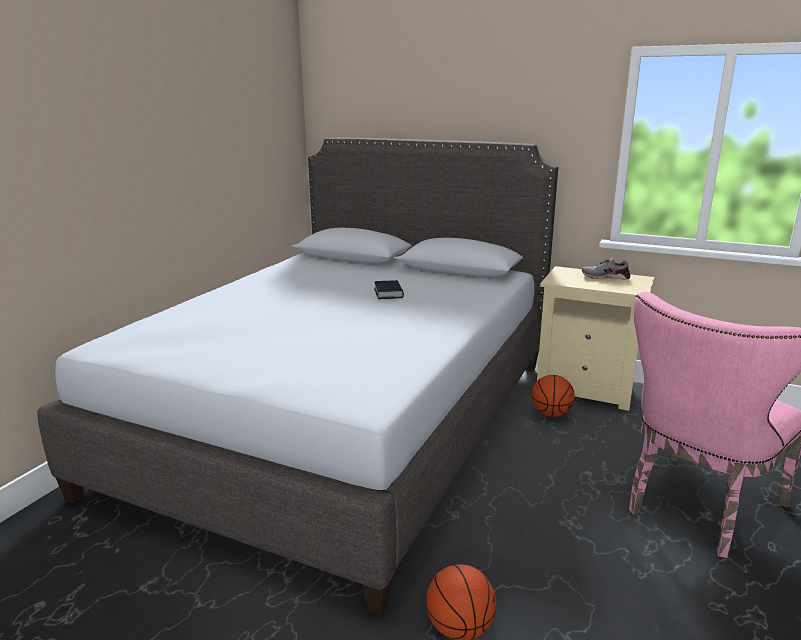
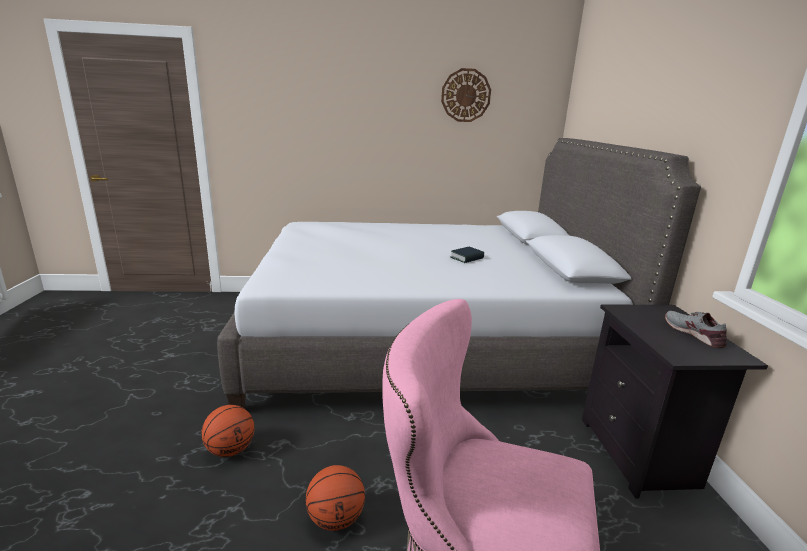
camera: 60 degrees right, 0 degrees up
basketball [531,375,575,417] -> basketball moved to [306,465,365,531]
beige nightstand [537,266,655,411] -> black nightstand [582,304,768,499]
none -> wall clock [441,68,491,122]

